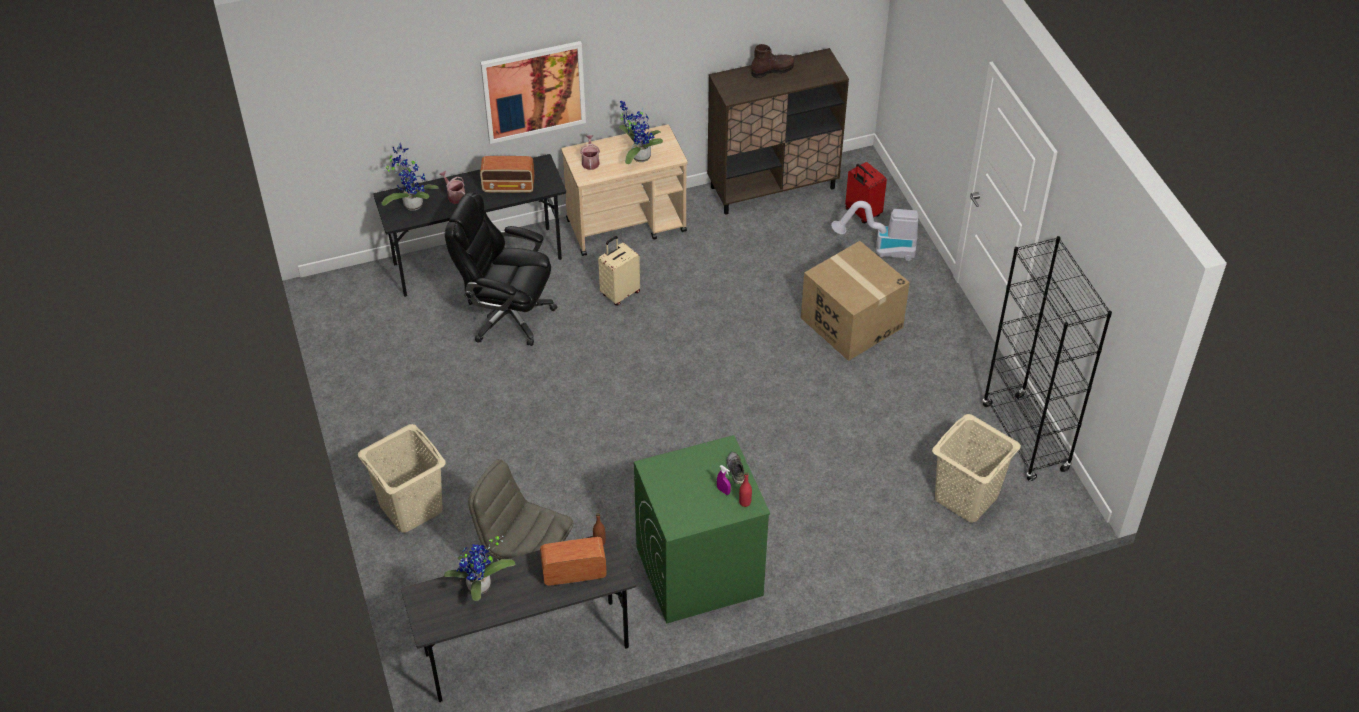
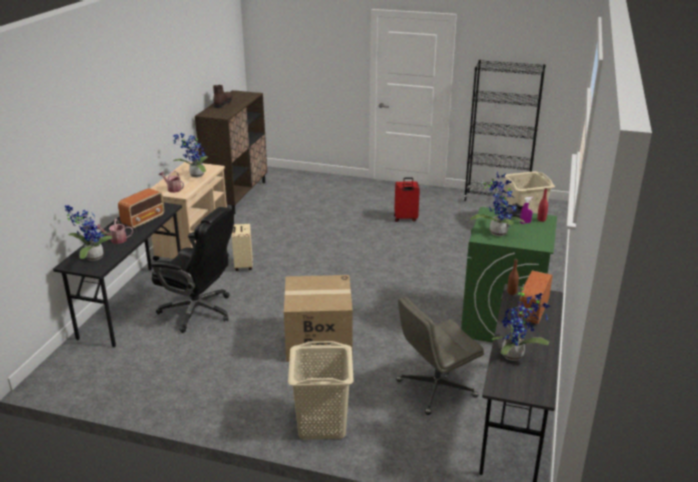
camera: 55 degrees left, 20 degrees down
black office chair [445,192,558,346] -> black office chair turned 120 degrees counterclockwise [151,207,234,333]
picture [480,41,586,144] -> none
cardboard box [801,241,910,361] -> cardboard box moved to [284,275,353,362]
vacuum cleaner [831,201,918,261] -> none
red suitcase [845,162,887,223] -> red suitcase moved to [394,177,420,222]
none -> potted plant [470,172,525,236]

